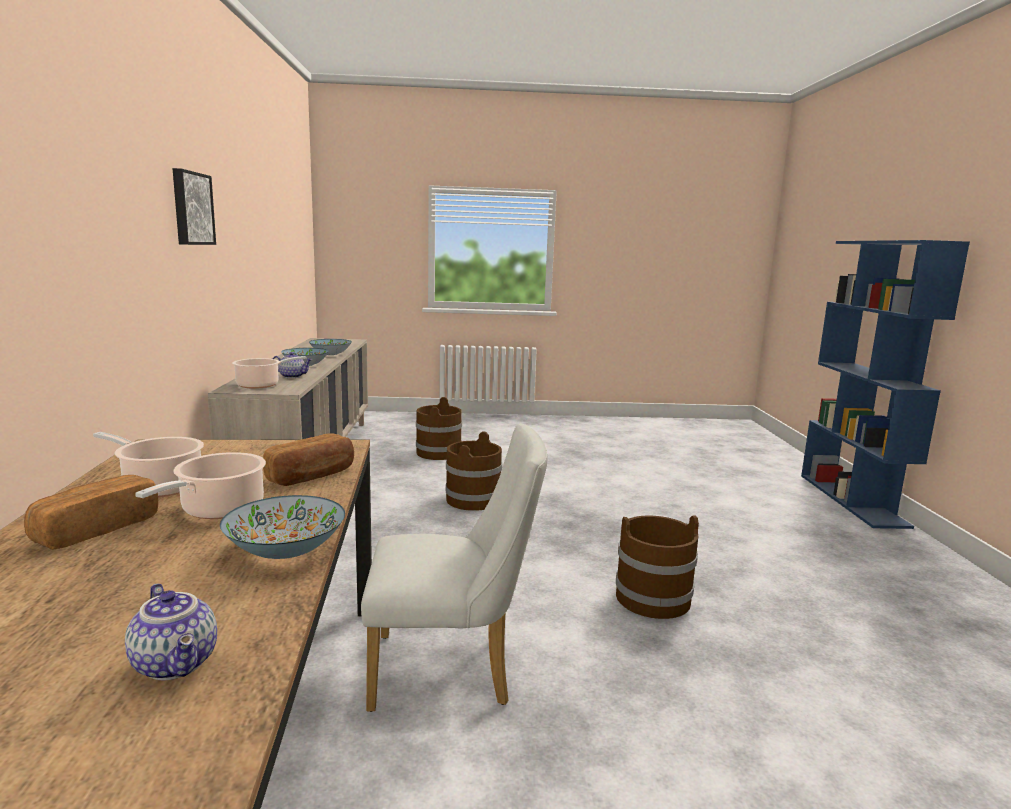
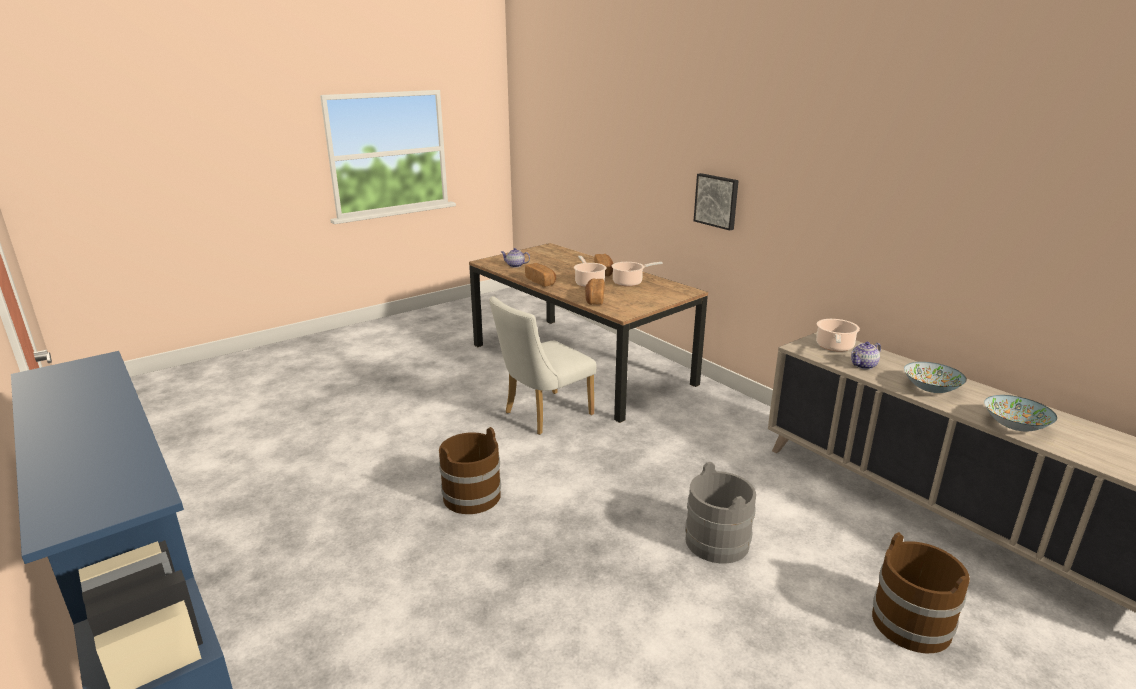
camera: 145 degrees right, 10 degrees up
picture [172,168,216,245] -> picture moved to [694,173,739,231]
bowl [220,495,345,559] -> bread [525,263,556,287]
brown bucket [445,431,502,511] -> grey bucket [685,462,756,564]

